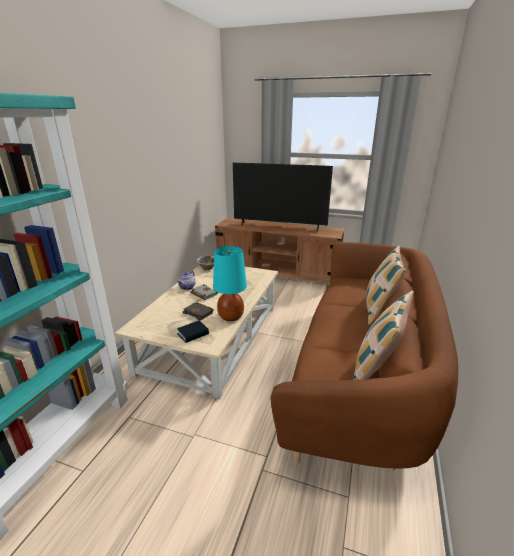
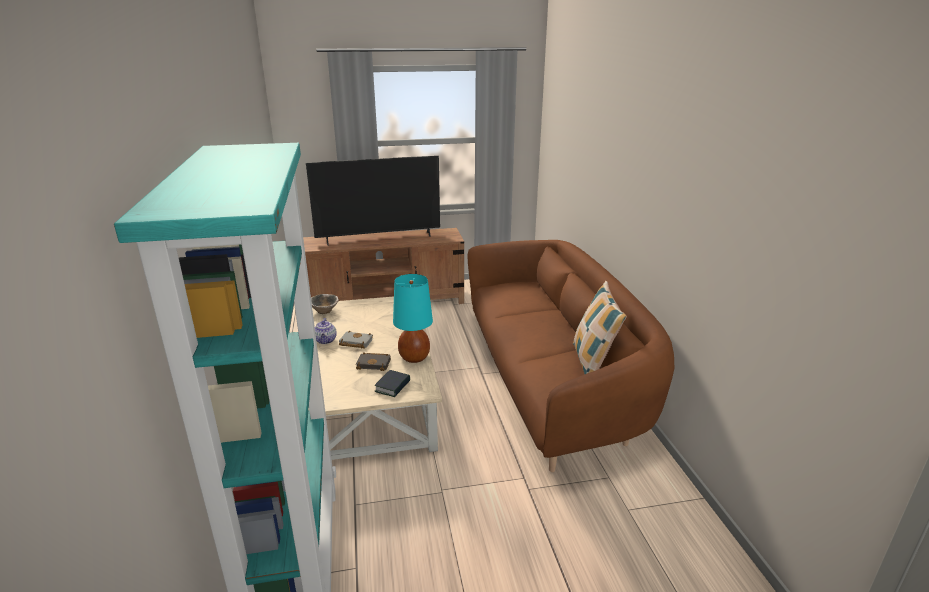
camera: 30 degrees left, 0 degrees up
pillow [366,246,406,325] -> none

